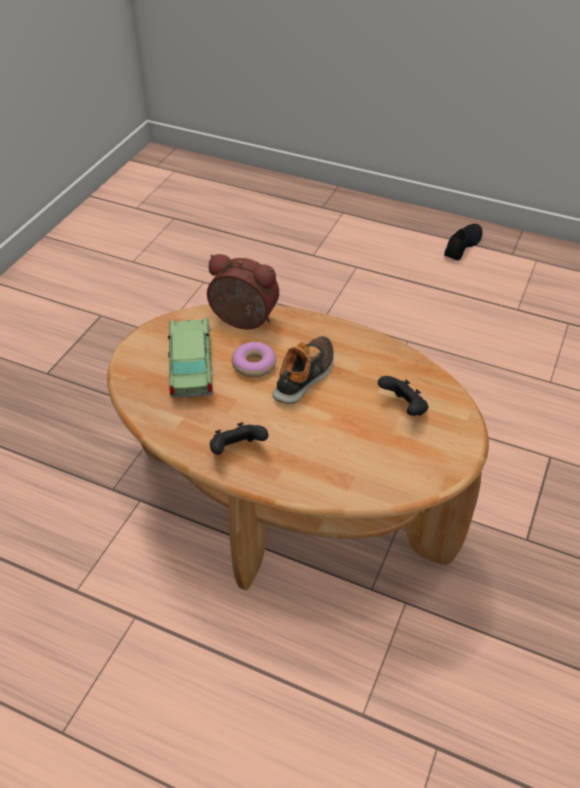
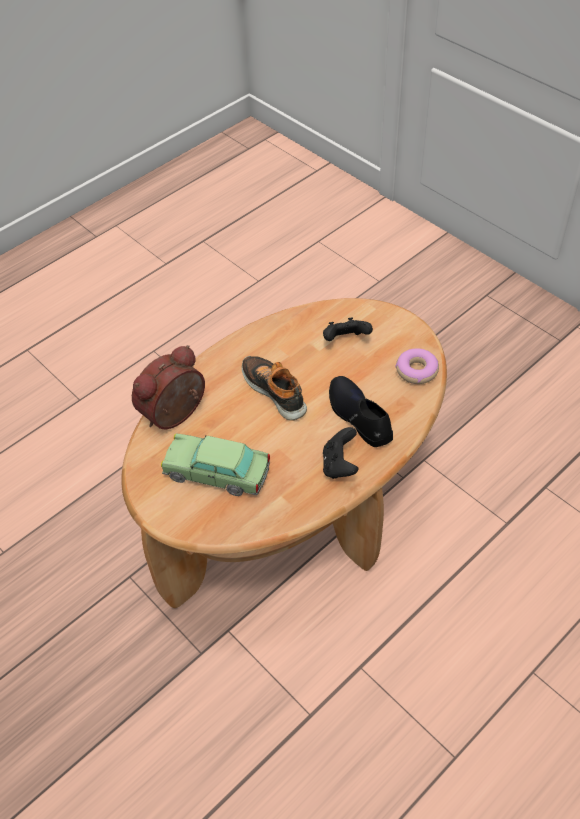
camera: 65 degrees left, 5 degrees up
donut [232,342,276,377] -> donut moved to [396,348,439,384]
black shoe [444,224,483,260] -> black shoe moved to [329,376,393,447]

